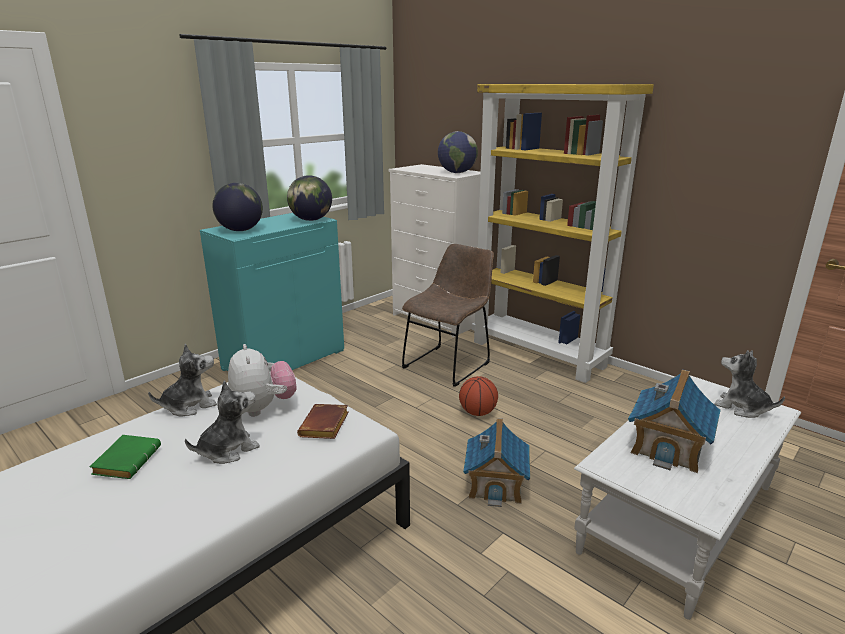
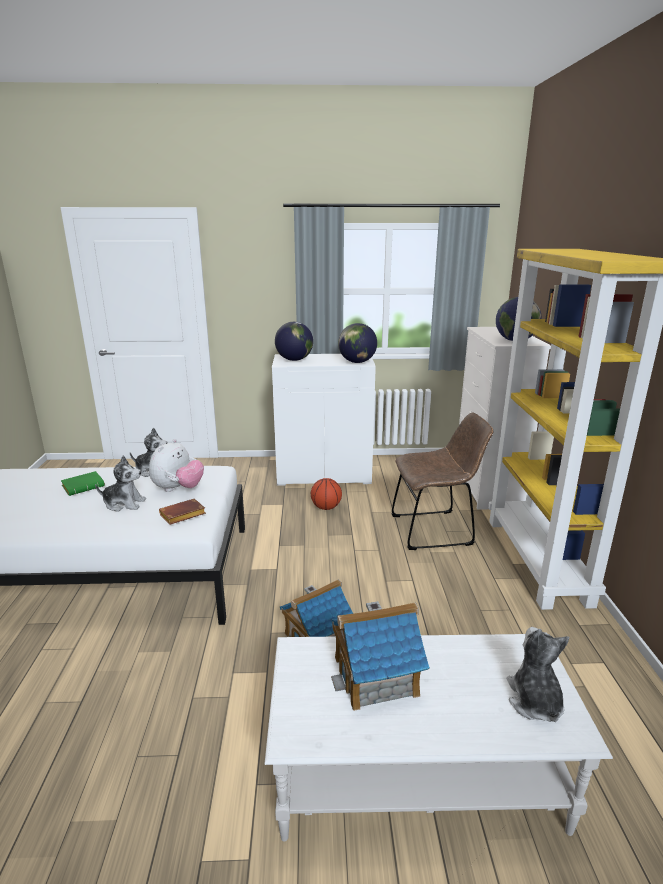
camera: 45 degrees right, 0 degrees up
turquoise cabinet [200,213,344,371] -> white cabinet [272,354,376,486]
basketball [459,376,498,416] -> basketball moved to [311,478,342,510]

